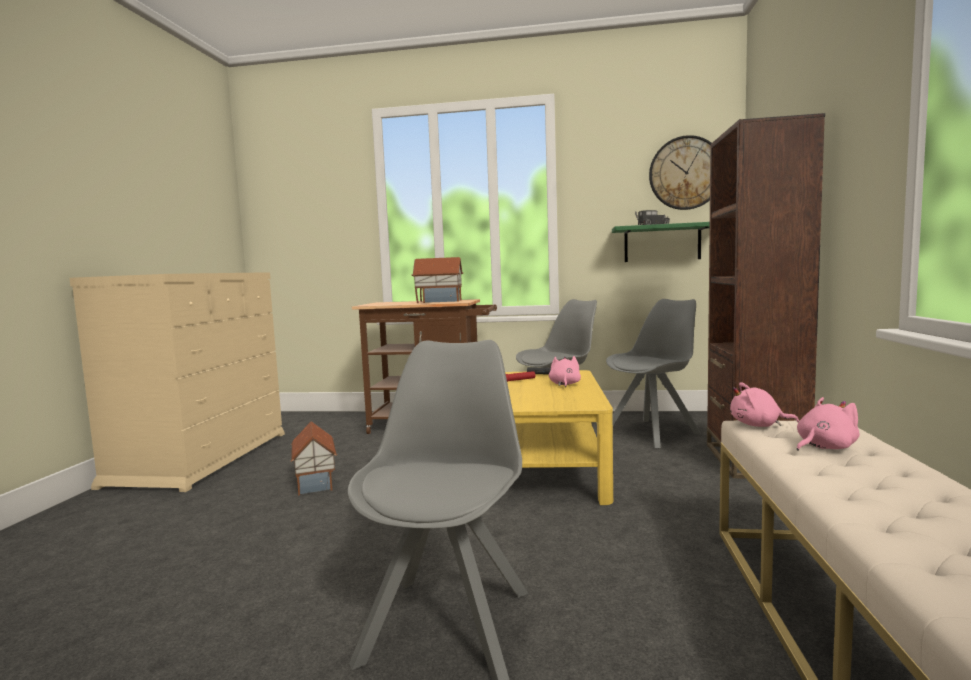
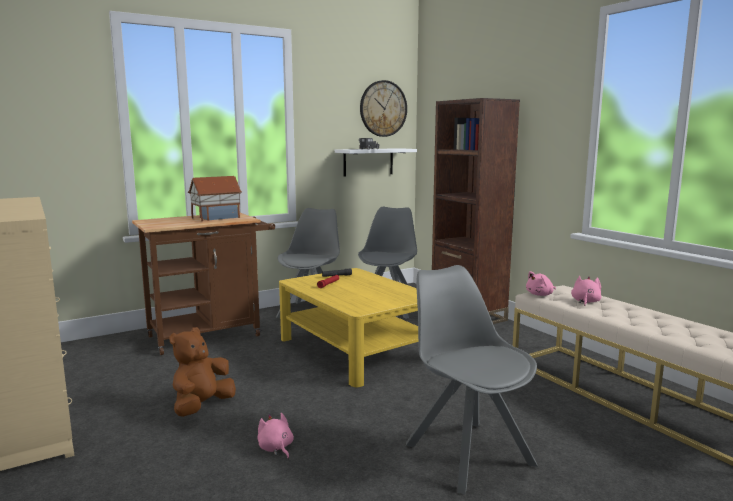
camera: 40 degrees left, 5 degrees up
toy house [290,421,338,496] -> brown plush toy [170,327,236,417]
pink plush toy [549,356,581,387] -> pink plush toy moved to [257,413,294,459]
green shelf [612,222,710,262] -> white shelf [335,148,417,176]

